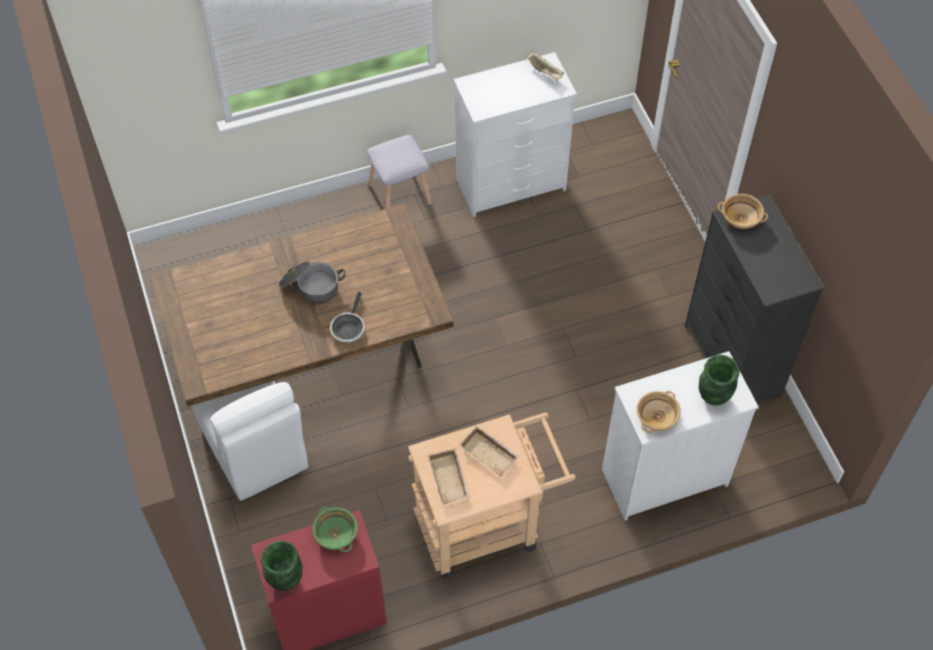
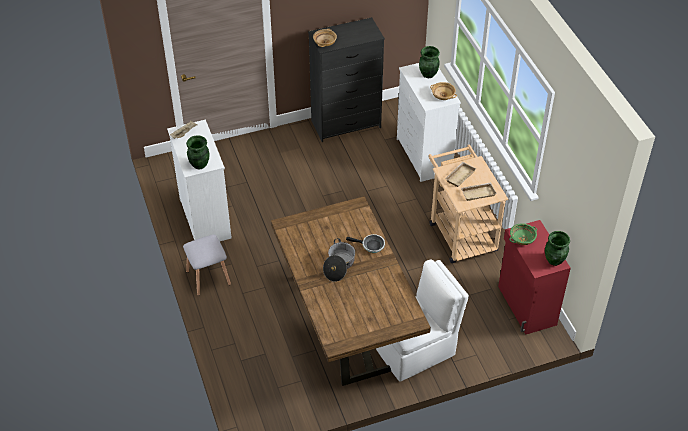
camera: 90 degrees left, 10 degrees down
none -> green vase [186,135,209,170]

